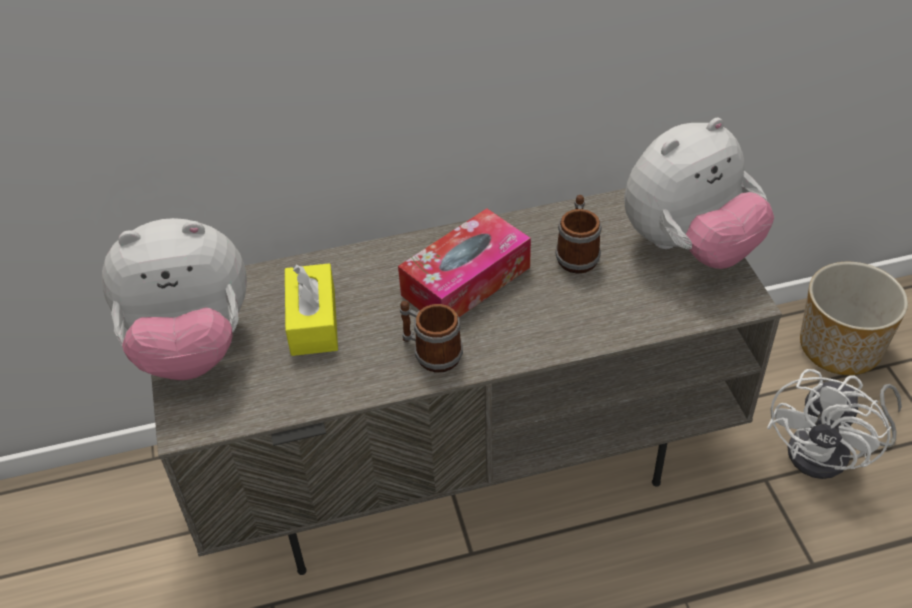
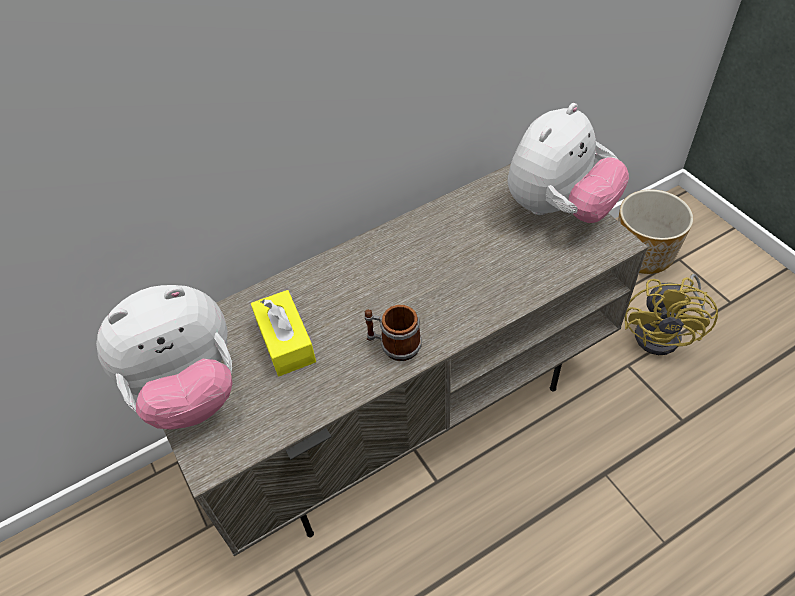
camera: 15 degrees left, 5 degrees up
tissue box [398,208,531,317] -> none
mug [555,195,602,274] -> none
white fan [767,369,902,479] -> yellow fan [625,274,718,355]

